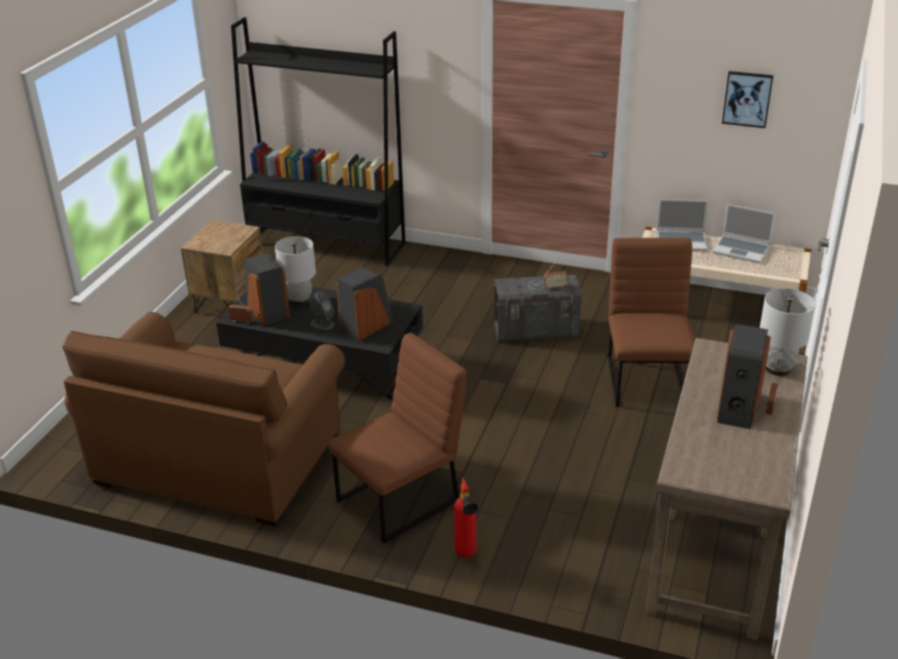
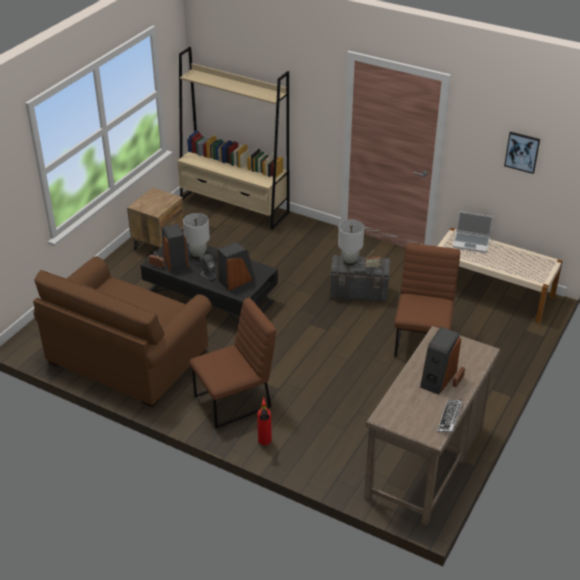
camera: 10 degrees right, 5 degrees up
black bookcase [231,17,405,266] -> beige bookcase [177,47,289,230]
laptop [713,204,776,263] -> none
white table lamp [760,288,816,376] -> white table lamp moved to [338,220,364,265]
none -> keyboard [437,399,463,432]

